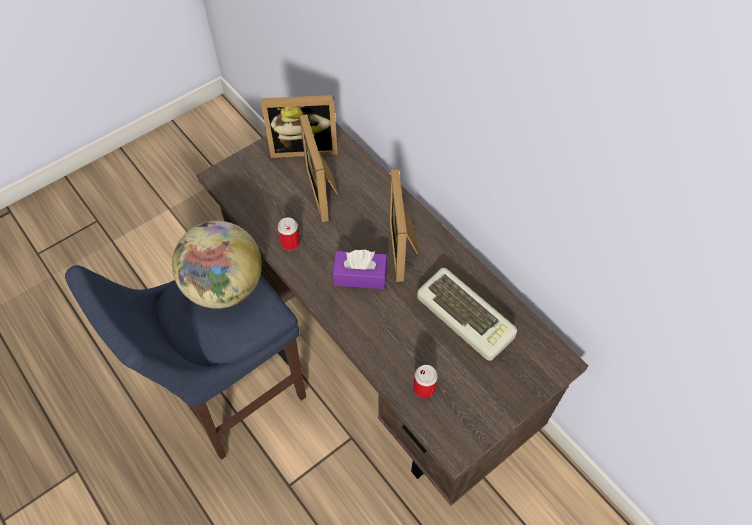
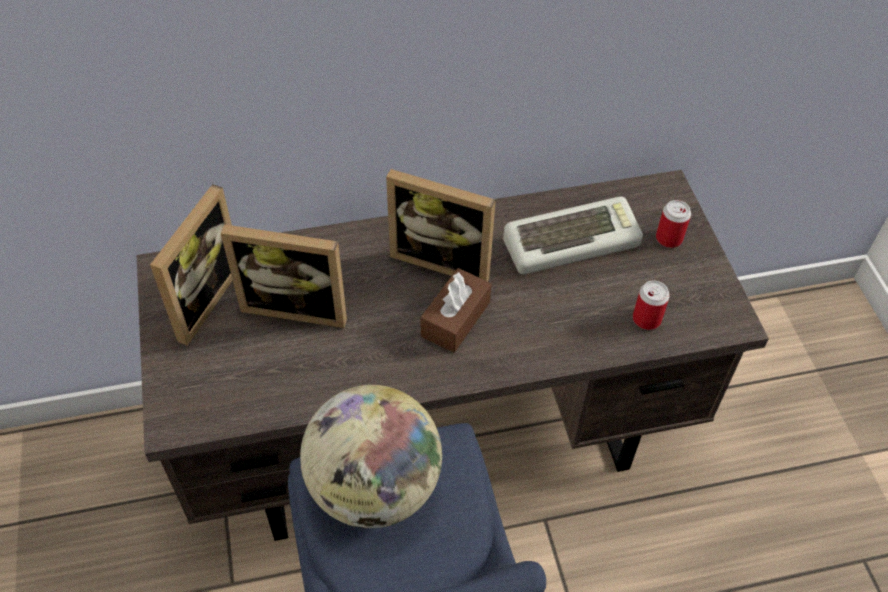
camera: 65 degrees left, 5 degrees down
can [277,217,300,250] -> can moved to [656,200,691,248]
purple tissue box [333,250,387,289] -> brown tissue box [421,268,491,353]

